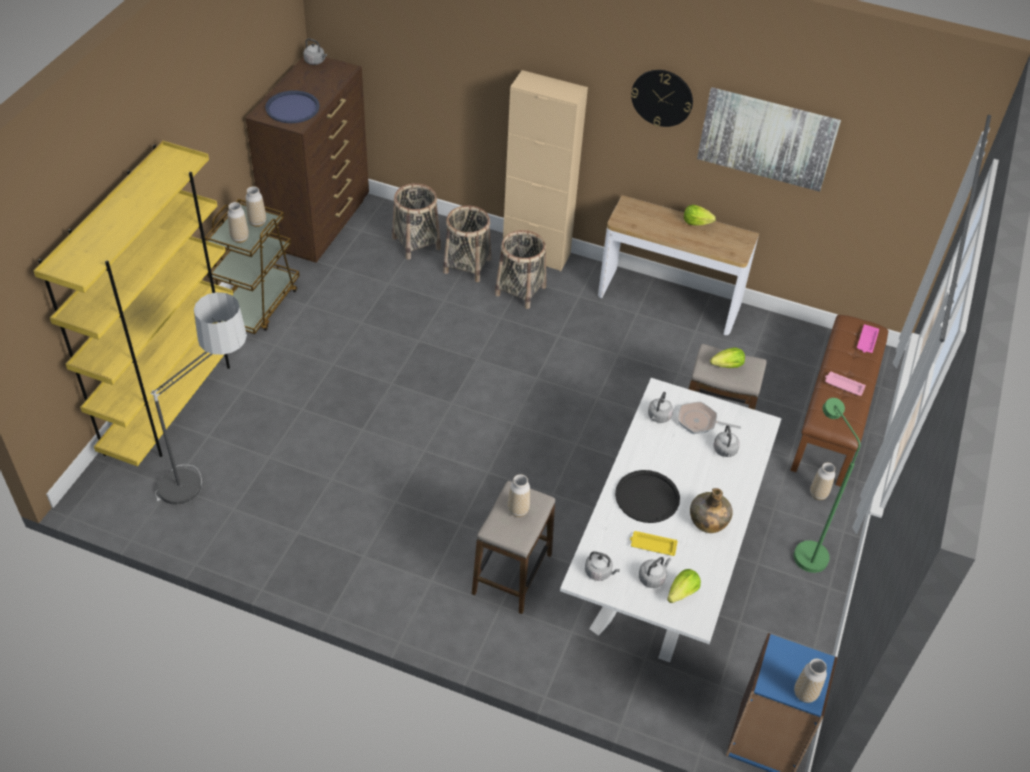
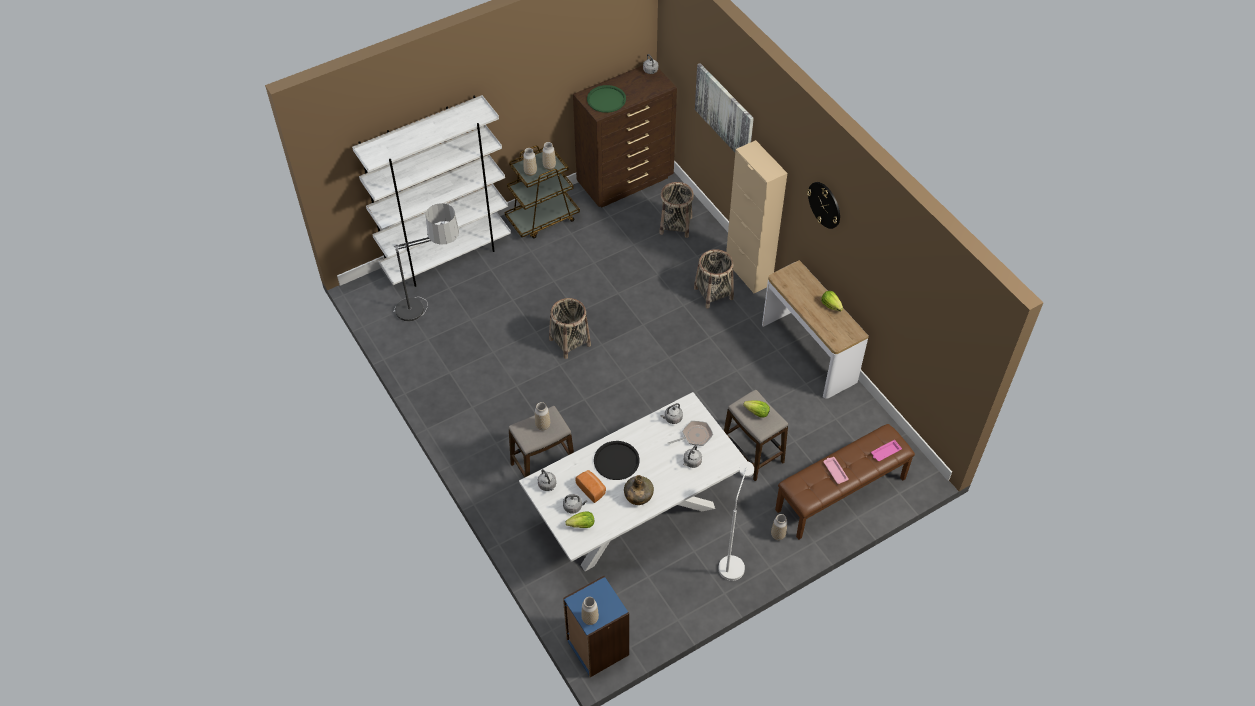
camera: 40 degrees right, 5 degrees up
yellow bookcase [33,141,233,466] -> white bookcase [352,95,511,287]
blue tray [265,91,320,123] -> green tray [587,85,626,113]
basket [443,206,491,282] -> basket moved to [549,298,591,359]
yellow tray [630,531,678,556] -> bread [575,470,606,503]
frying pan [678,402,741,434] -> frying pan turned 105 degrees clockwise [668,421,713,446]
picture [697,87,841,192] -> picture moved to [695,63,754,152]
green floor lamp [794,398,861,573] -> white floor lamp [718,461,754,581]

